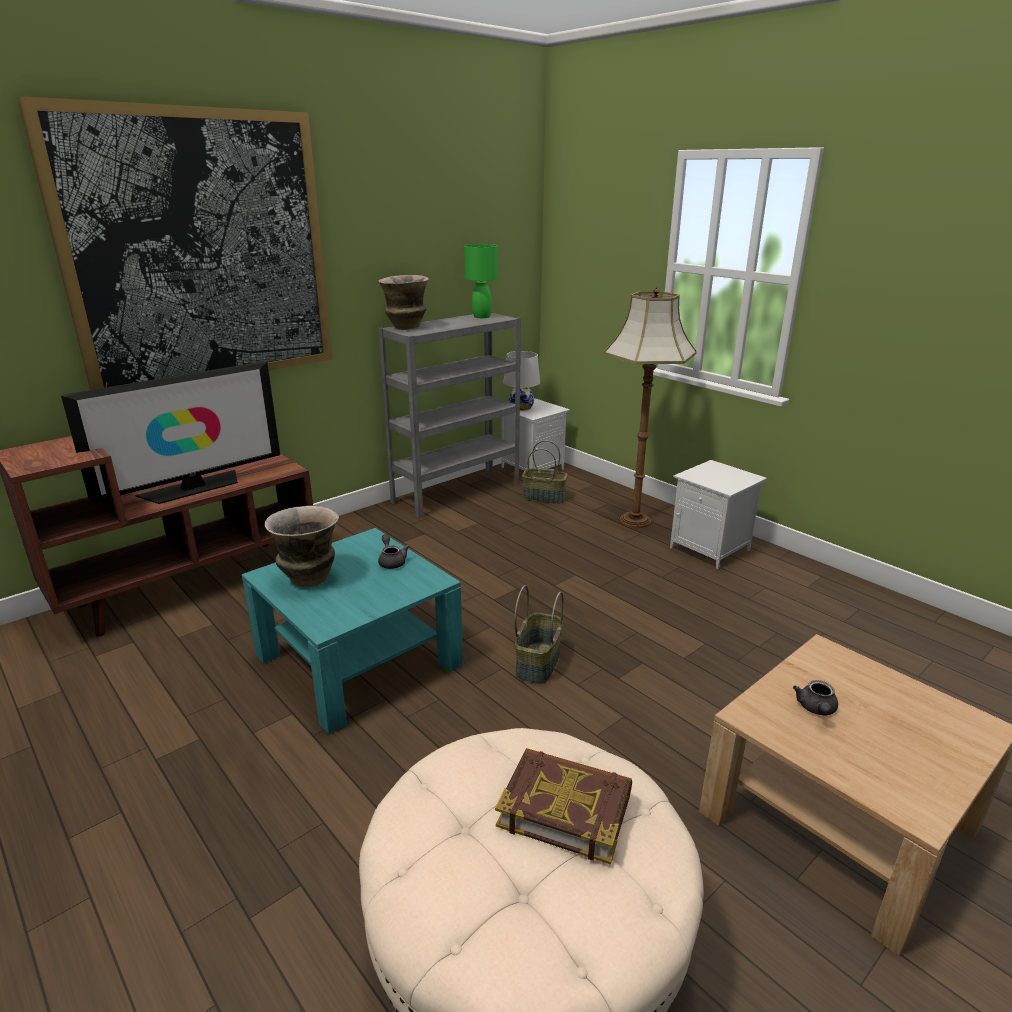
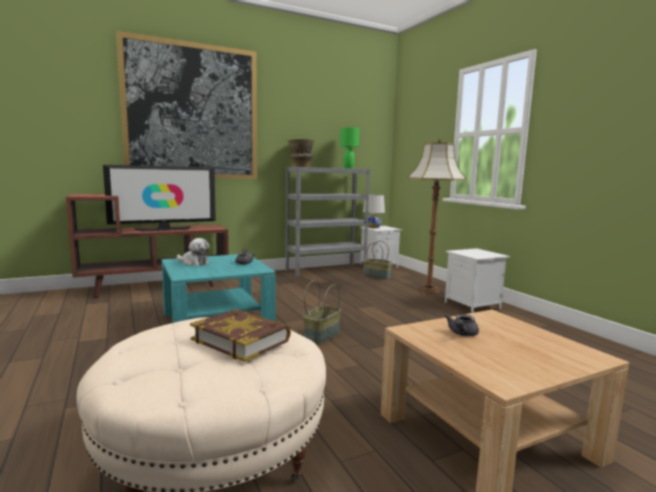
camera: 15 degrees right, 15 degrees down
vase [265,506,339,587] -> plush toy [177,238,210,266]

